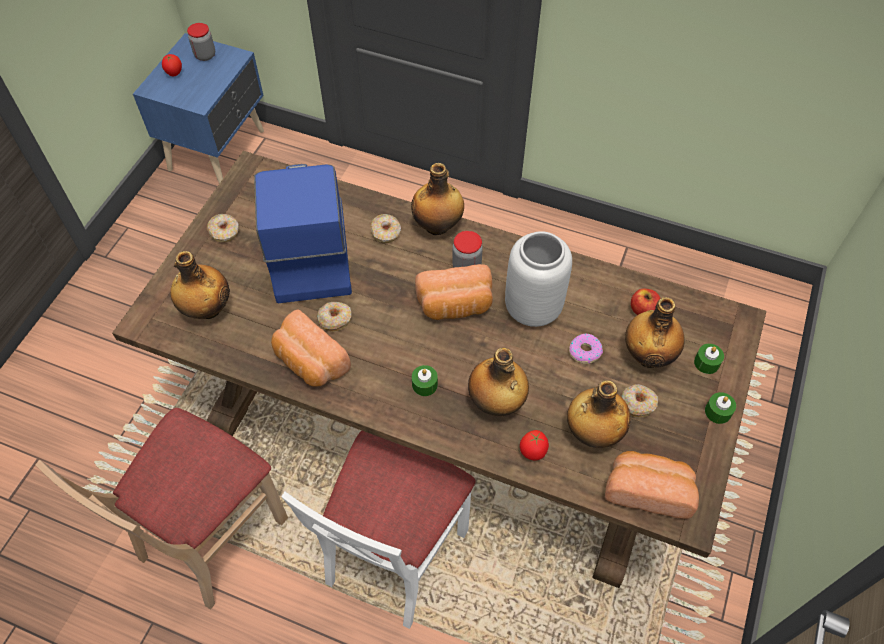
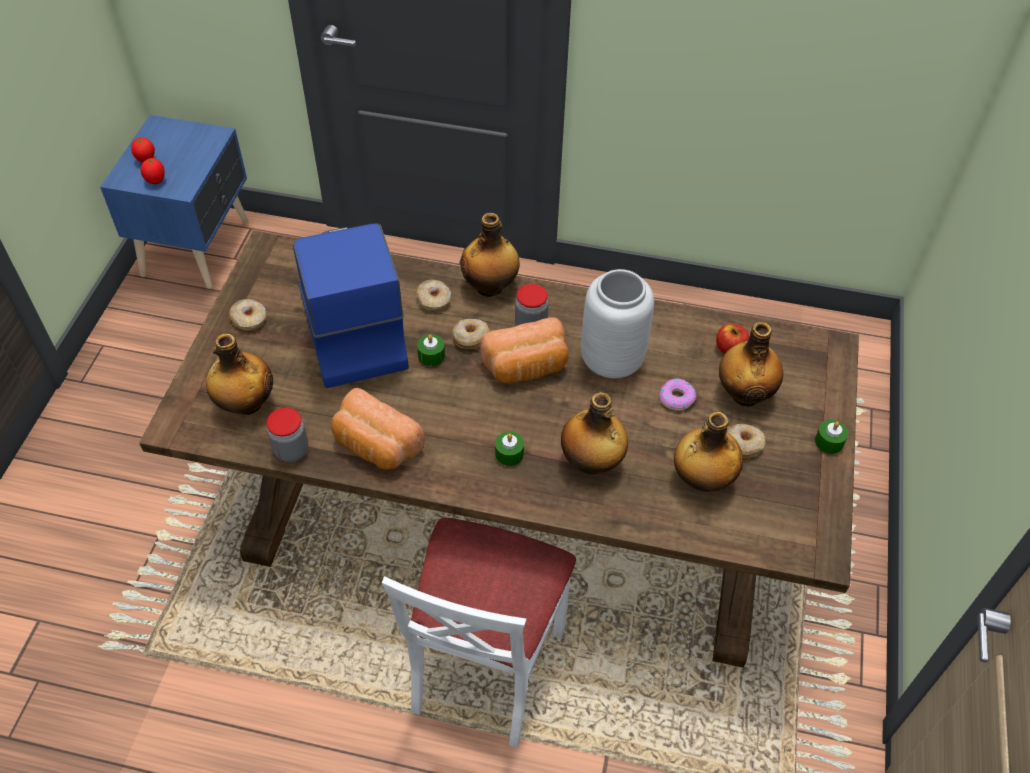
camera: 10 degrees left, 5 degrees down
beige chair [35,408,288,610] -> none
jar [187,23,215,61] -> jar moved to [266,408,308,463]
donut [316,302,352,332] -> donut moved to [452,319,489,349]
tomato [520,430,549,460] -> tomato moved to [140,158,165,184]
bread [605,451,699,519] -> none
green candle [694,344,724,374] -> green candle moved to [417,334,445,366]

